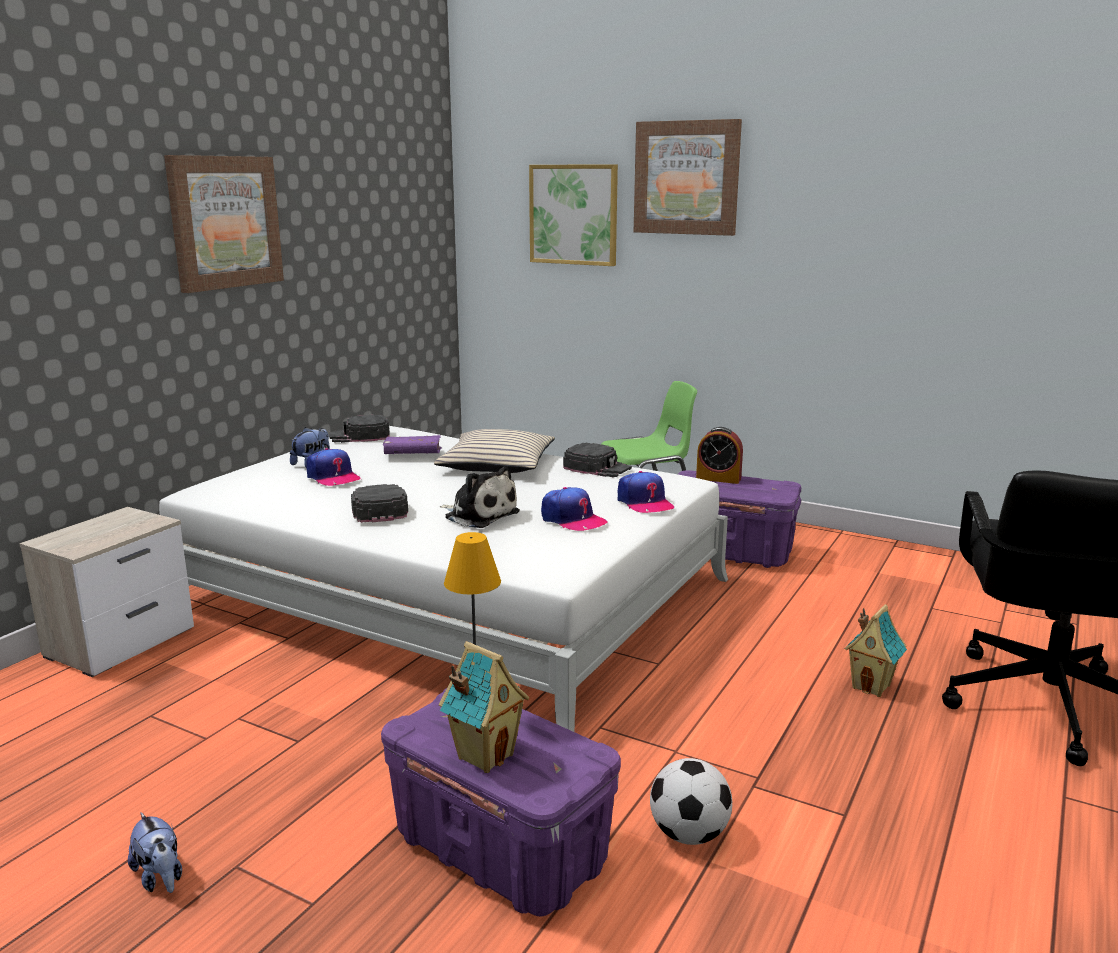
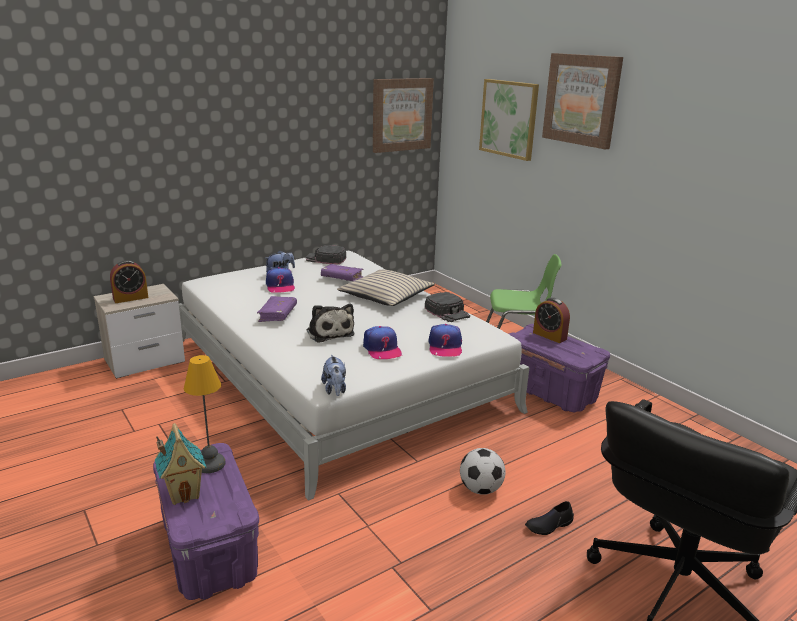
camera: 25 degrees right, 5 degrees up
plush toy [128,812,182,893] -> plush toy moved to [321,355,346,396]
picture [164,155,284,293] -> picture moved to [373,78,434,153]
black cap [351,484,408,523] -> purple book [257,296,297,322]
football [650,758,732,845] -> football moved to [460,448,505,495]
toy house [844,604,907,697] -> black shoe [525,501,574,535]
none -> alarm clock [110,260,148,303]

